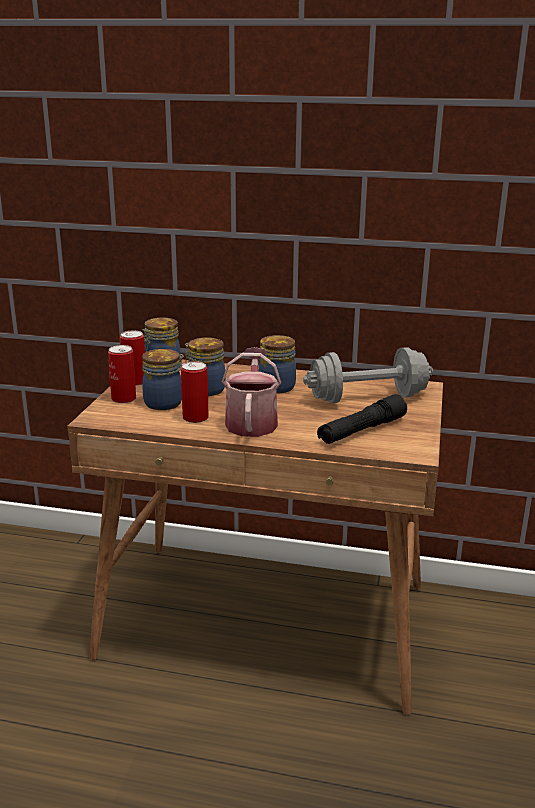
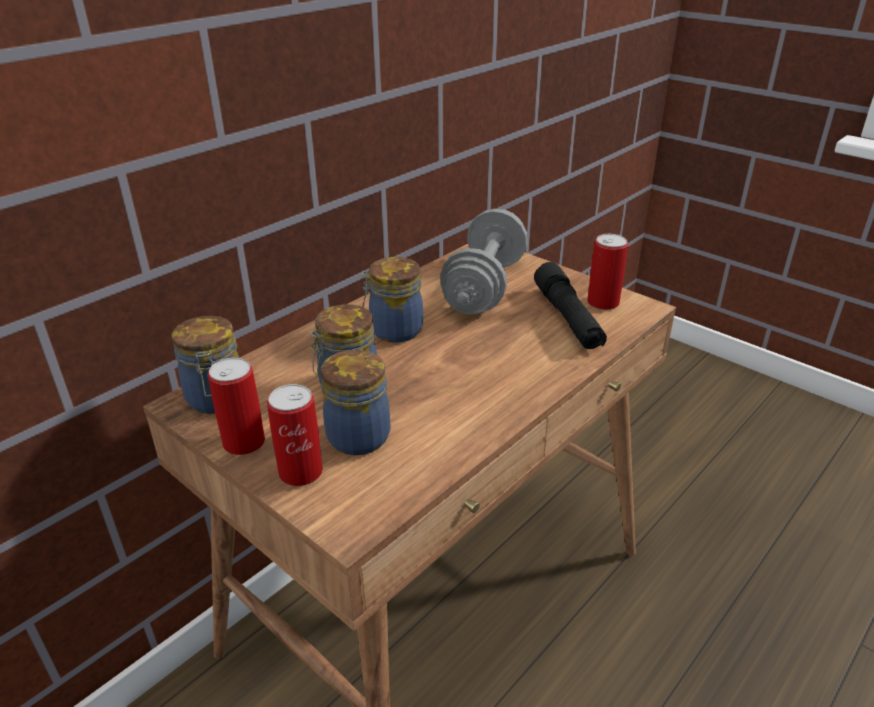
camera: 60 degrees left, 10 degrees up
can [181,361,209,423] -> can moved to [587,234,628,310]
watering can [222,347,281,437] -> none

